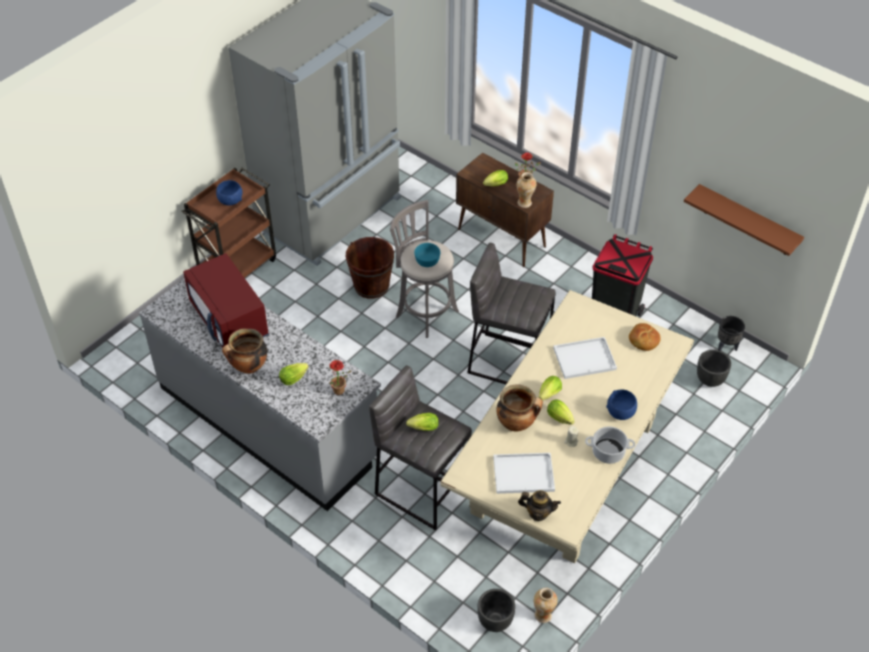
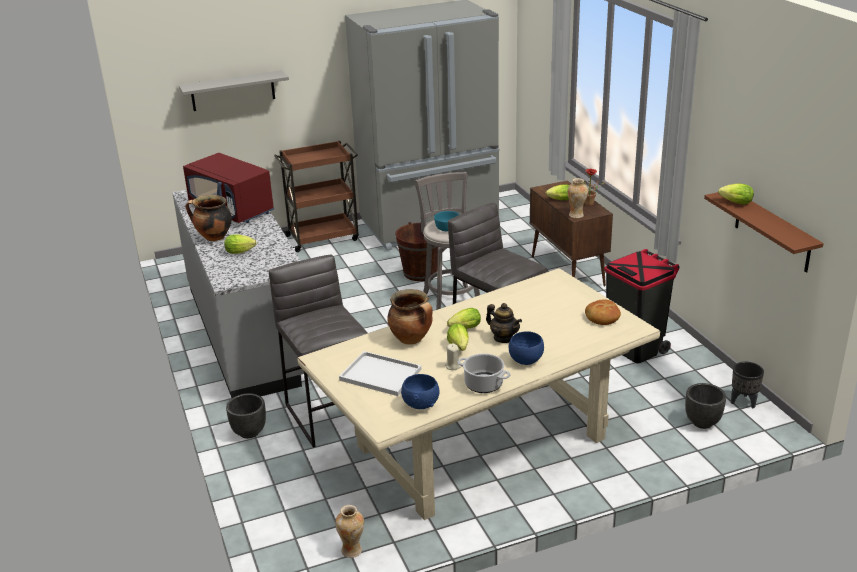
camera: 30 degrees right, 20 degrees down
red microwave [183,253,269,348] -> red microwave turned 45 degrees counterclockwise [183,153,274,223]
blue bowl [216,180,242,206] -> blue bowl moved to [401,374,439,409]
potted plant [329,360,352,395] -> none
lettuce [406,413,439,431] -> lettuce moved to [718,183,754,204]
black planter [477,589,515,632] -> black planter moved to [226,393,266,439]
teapot [518,490,561,521] -> teapot moved to [486,303,522,343]
white tray [553,337,617,379] -> none
none -> grey shelf [179,70,289,111]

